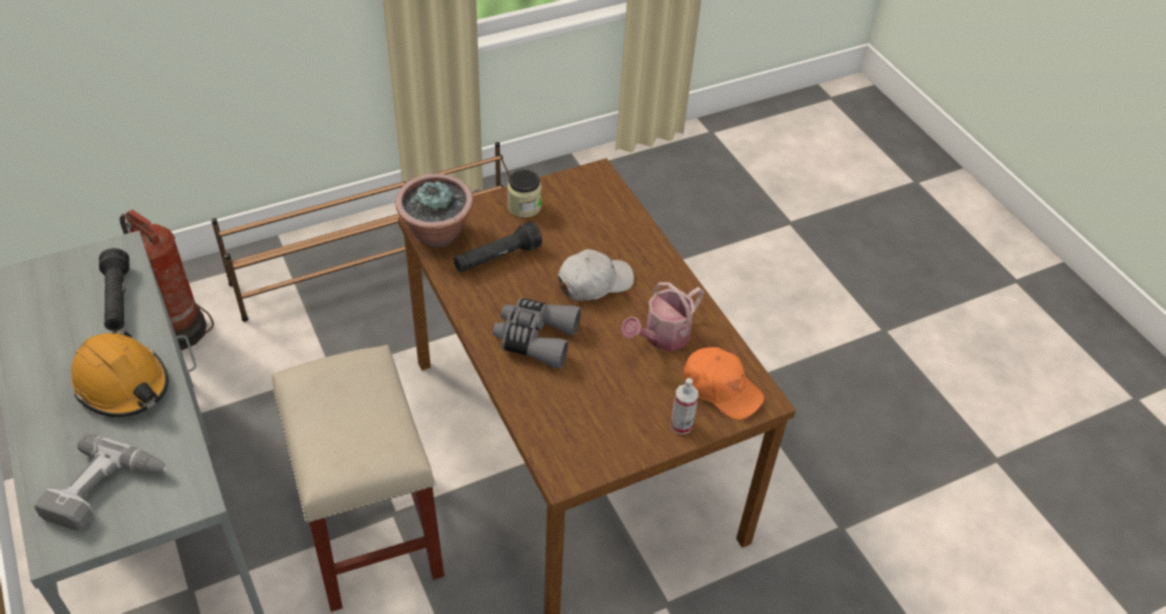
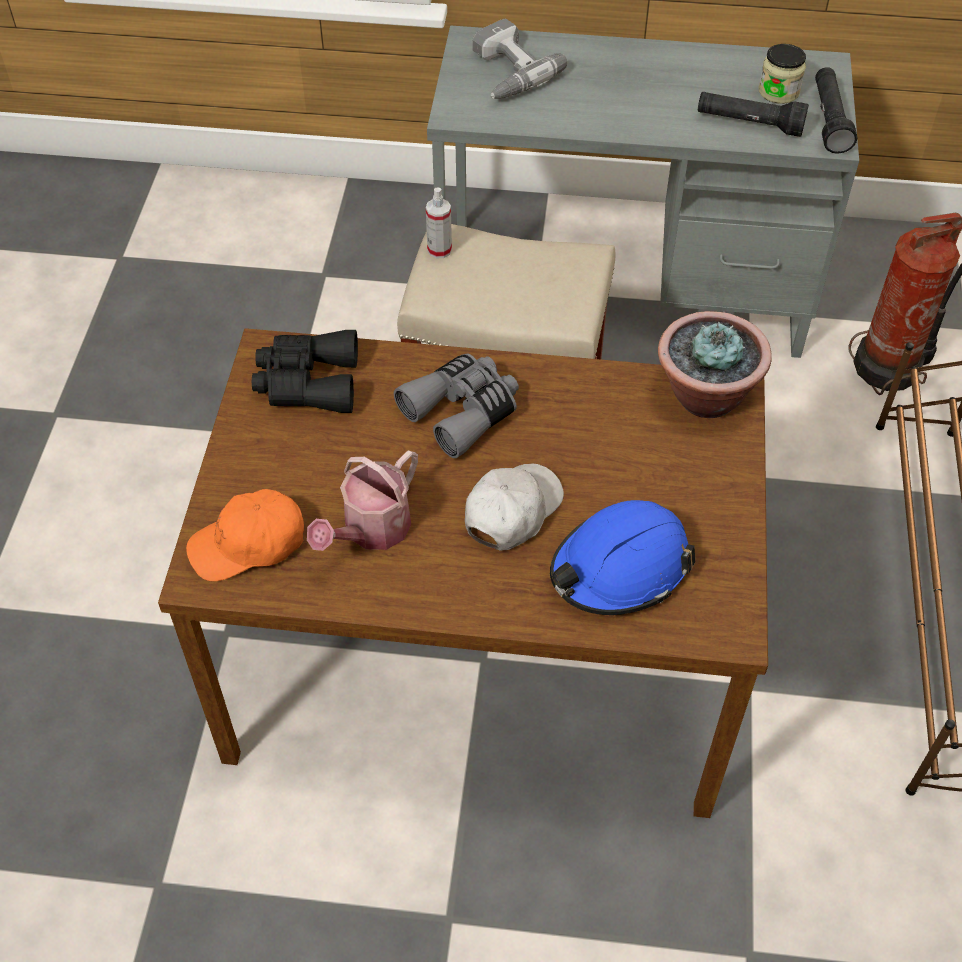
camera: 125 degrees right, 5 degrees up
orange hard hat [71,331,169,417] -> none
black flashlight [454,221,542,272] -> black flashlight moved to [815,67,857,154]
jar [507,170,542,218] -> jar moved to [758,44,806,104]
white cap [558,249,634,301] -> white cap turned 150 degrees counterclockwise [465,463,564,551]
watering can [621,282,704,351] -> watering can turned 135 degrees counterclockwise [307,450,418,551]
spray bottle [671,378,698,435] -> spray bottle moved to [426,188,452,258]
none -> black binoculars [252,330,358,413]
none -> blue hard hat [550,500,695,615]

